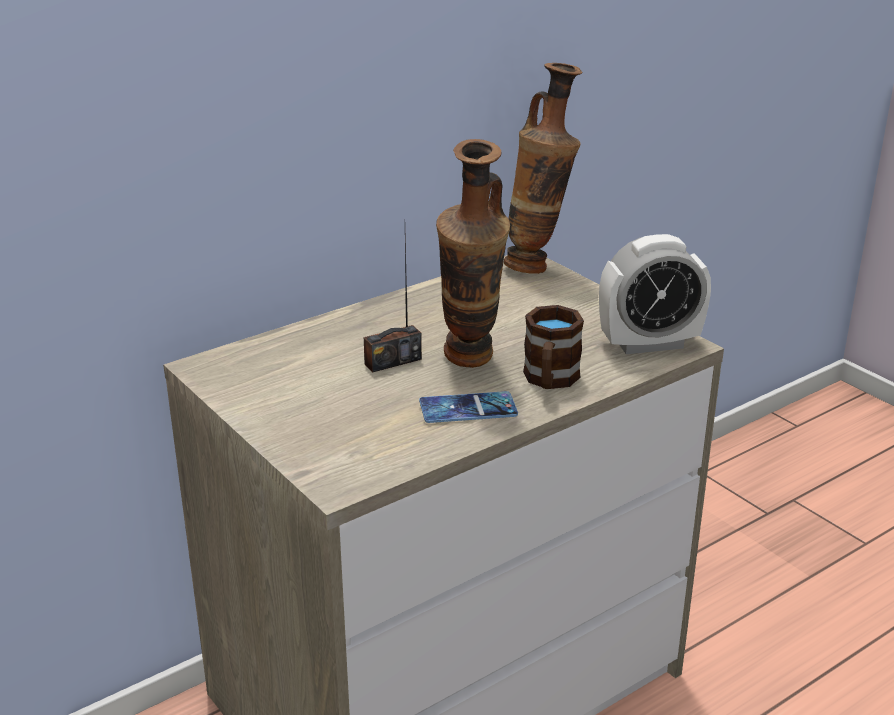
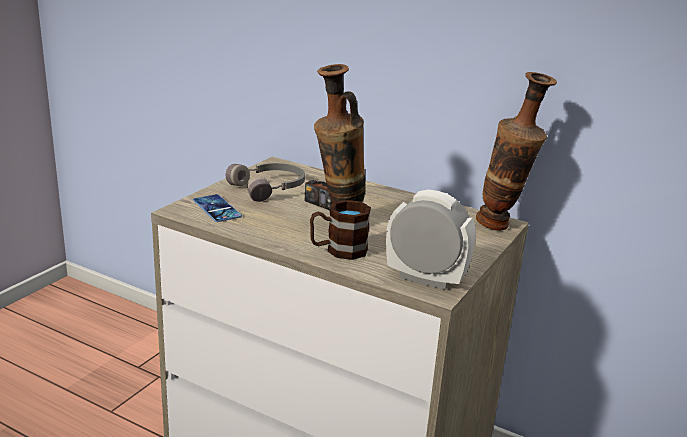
camera: 65 degrees right, 5 degrees down
phone [419,391,518,423] -> phone moved to [193,194,242,222]
alarm clock [599,234,711,354] -> alarm clock turned 150 degrees clockwise [386,189,476,290]
none -> grey headphones [226,163,305,202]

